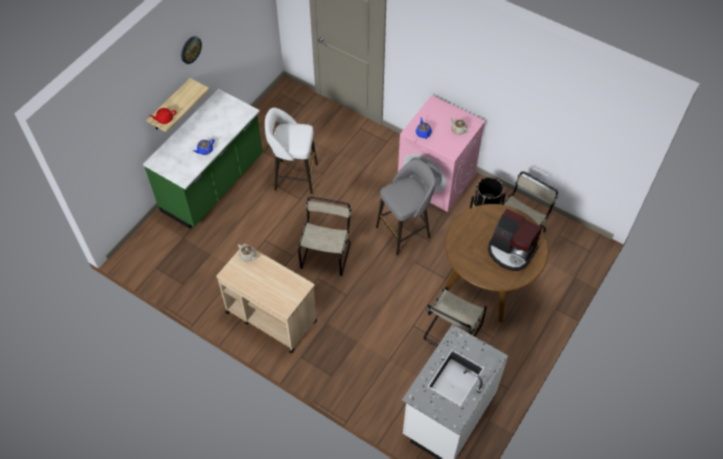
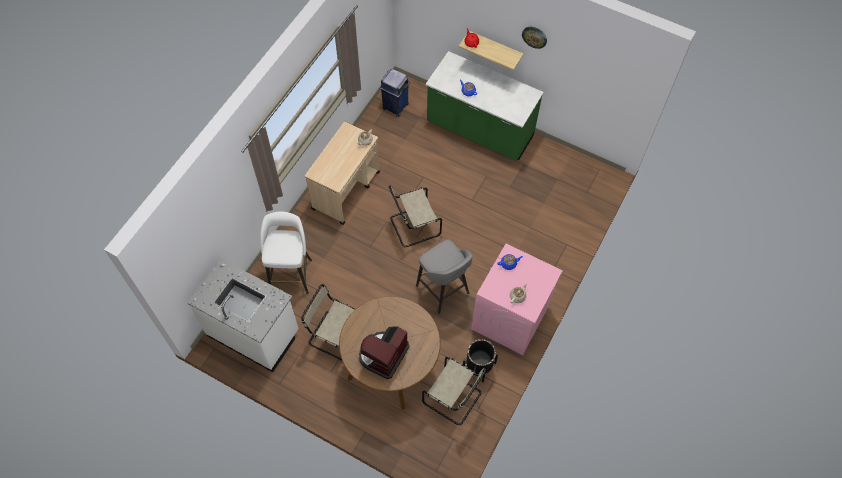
camera: 85 degrees right, 5 degrees up
white stool [265,108,318,194] -> white stool moved to [260,212,312,294]
beige chair [298,197,351,276] -> beige chair turned 150 degrees clockwise [389,185,442,247]
none -> blue trash can [380,68,410,117]

